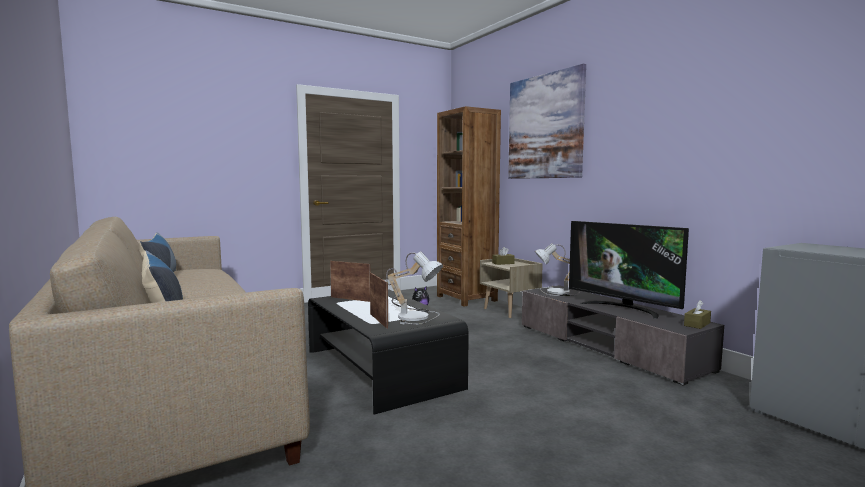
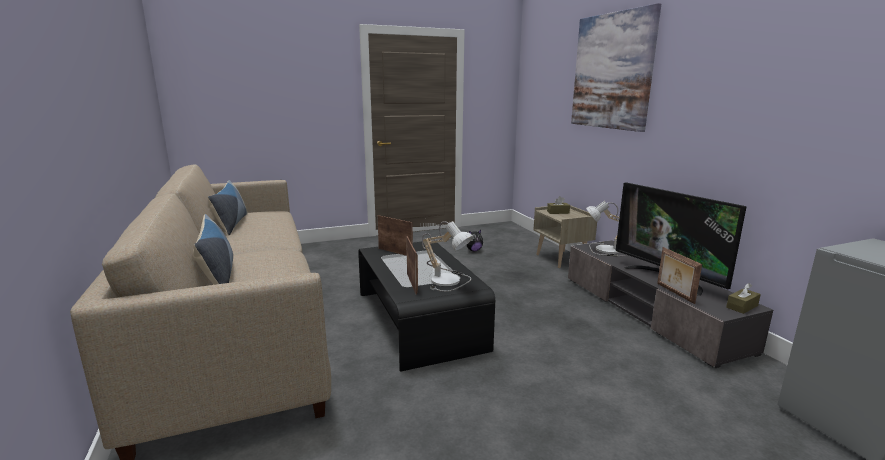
camera: 10 degrees right, 10 degrees up
brown bookcase [437,106,501,306] -> none
none -> picture frame [657,247,702,304]

